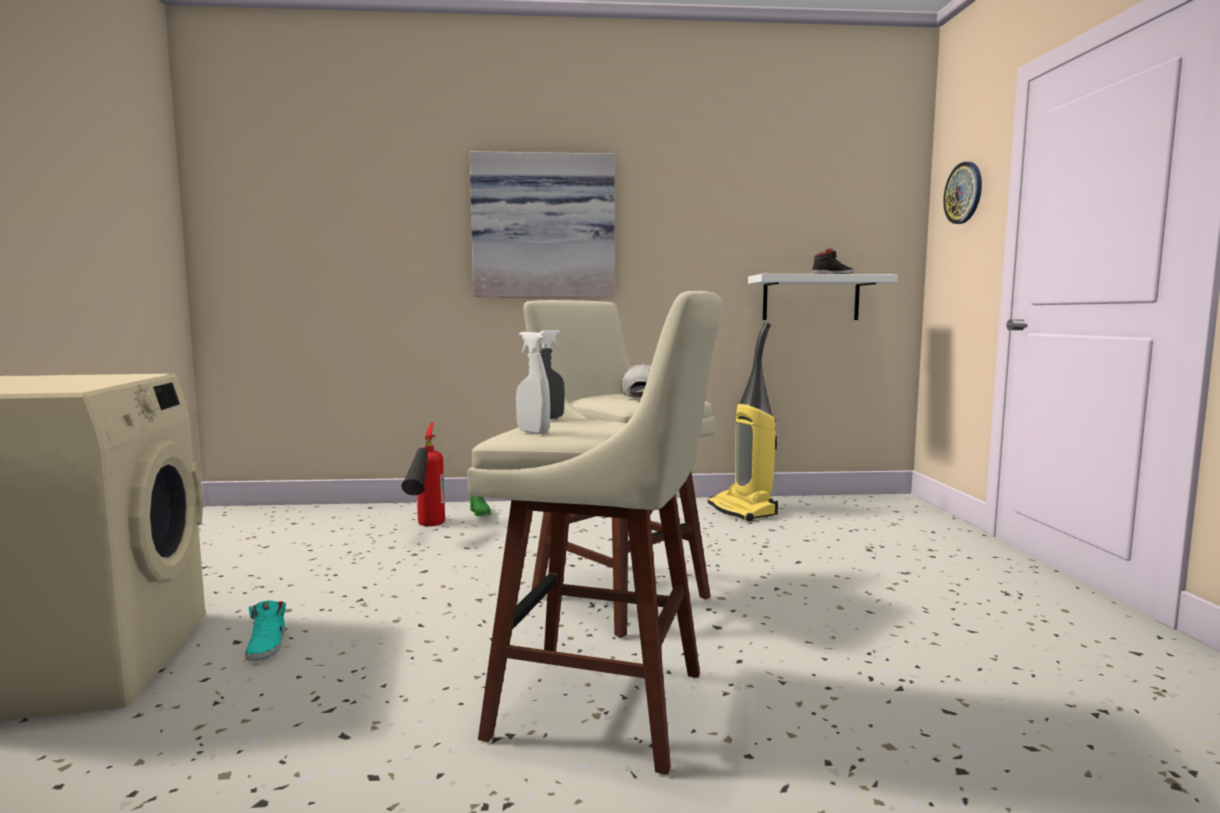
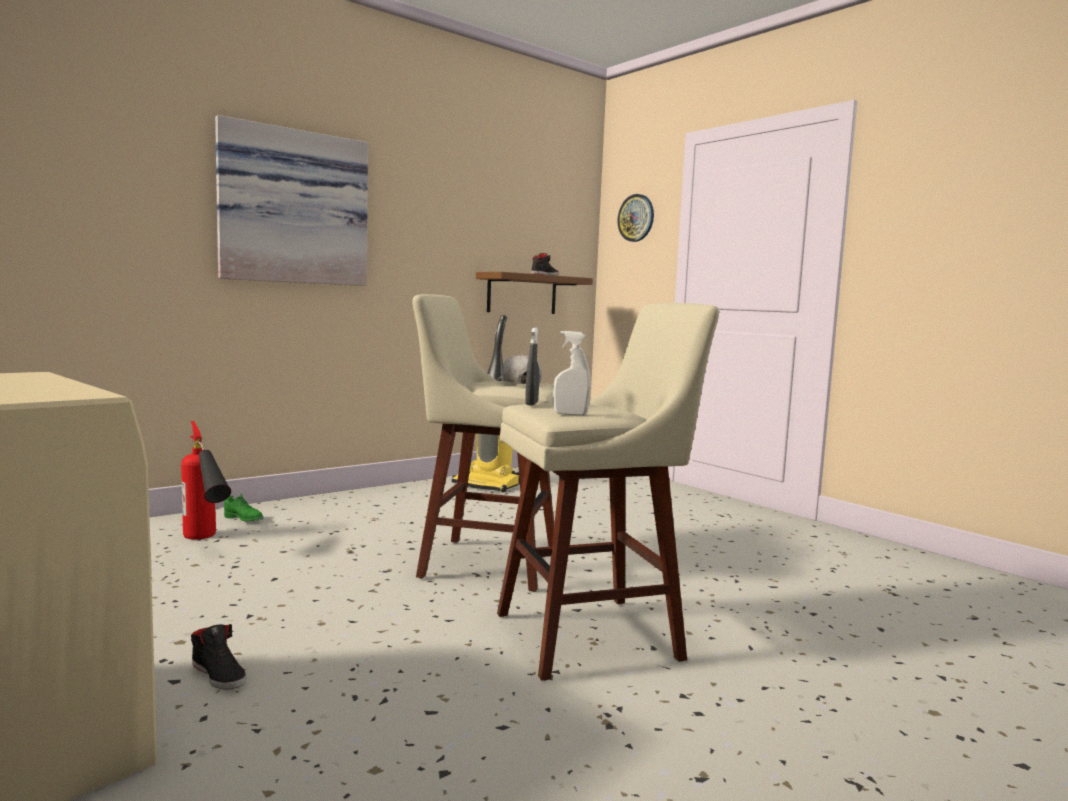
camera: 35 degrees left, 0 degrees up
turquoise shoe [245,601,286,661] -> black shoe [191,624,246,690]
white shelf [748,274,898,320] -> brown shelf [476,272,593,314]

